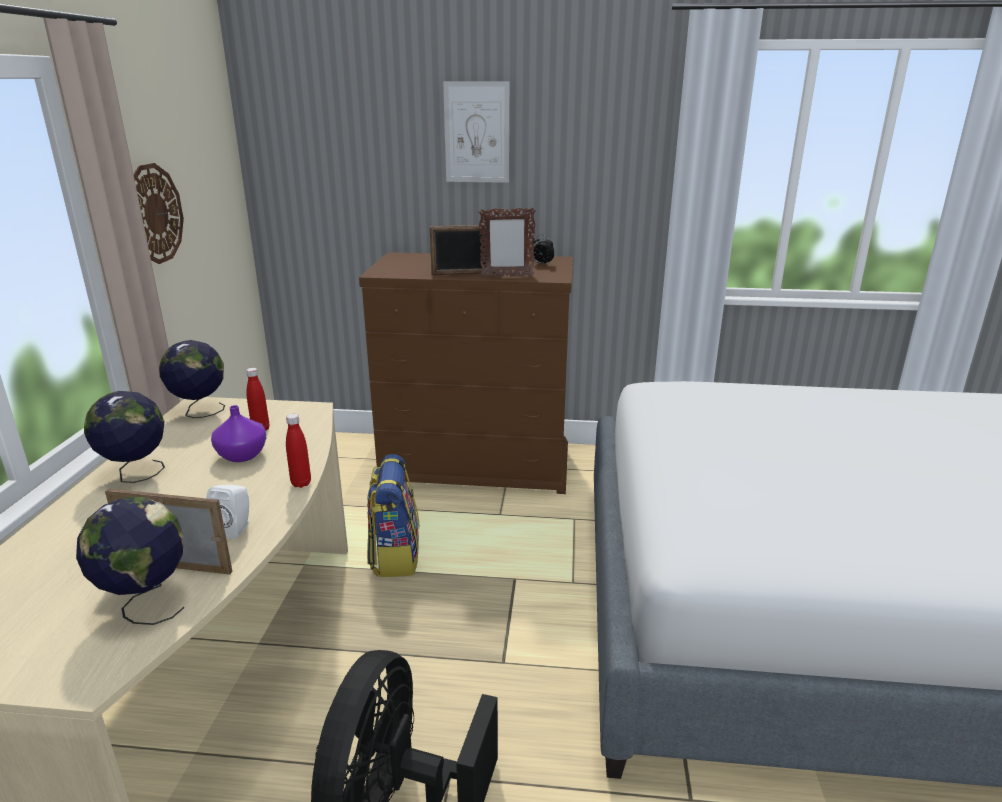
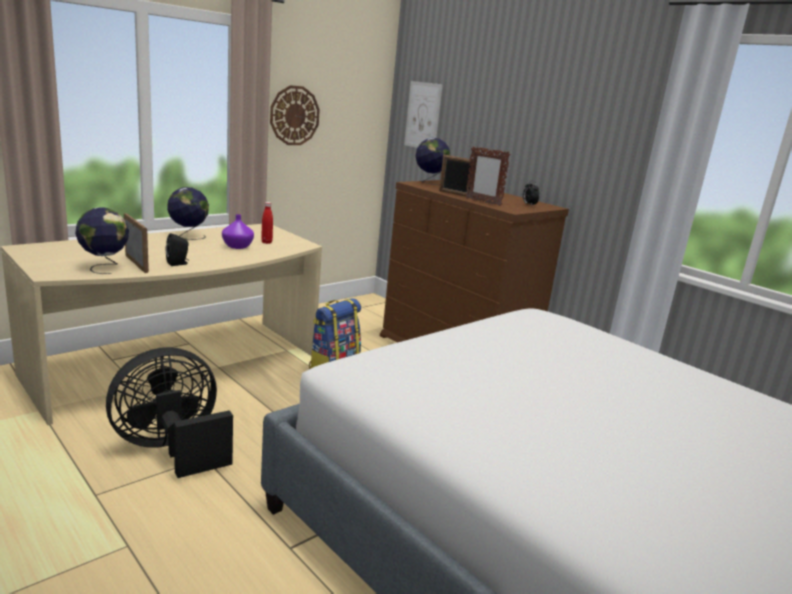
camera: 40 degrees right, 5 degrees down
globe [159,340,225,418] -> globe moved to [416,138,450,185]
white speaker [206,485,249,539] -> black speaker [165,233,189,266]
red bottle [286,414,311,488] -> none
picture [443,81,509,183] -> picture moved to [404,81,443,148]

